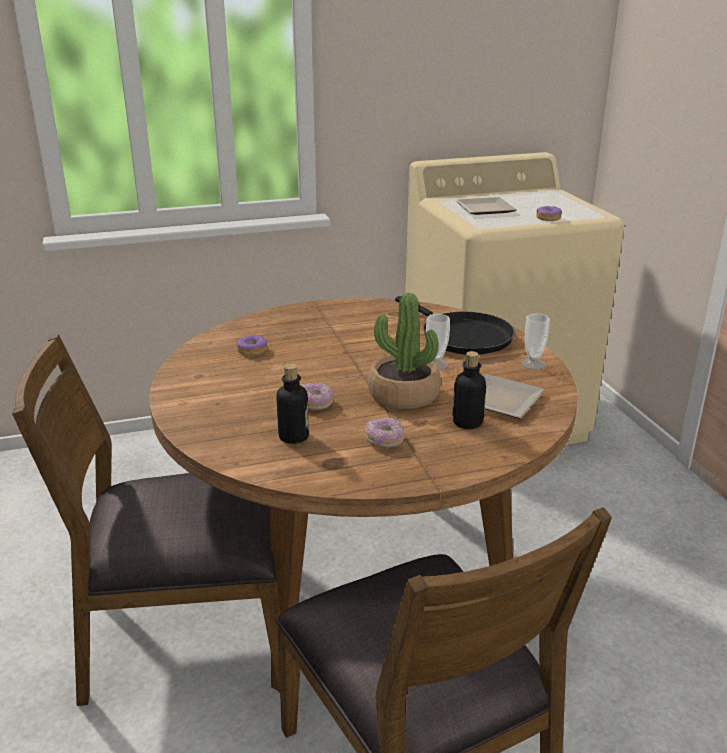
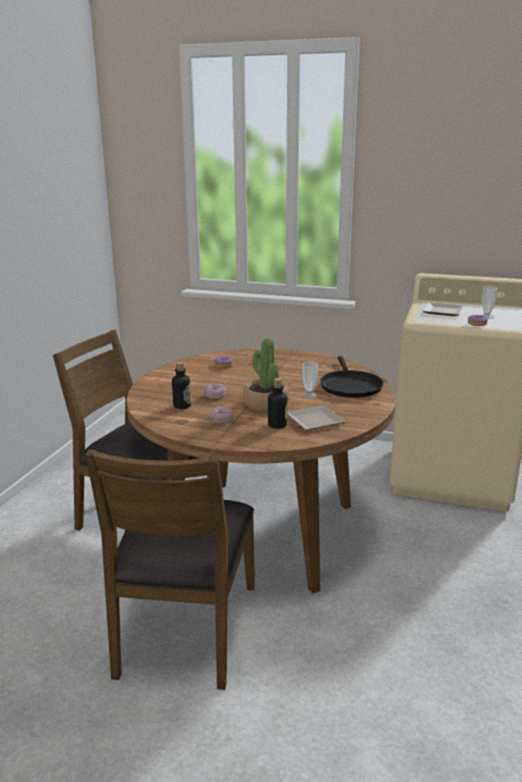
camera: 35 degrees right, 5 degrees down
cup [521,314,550,369] -> cup moved to [482,286,497,319]

